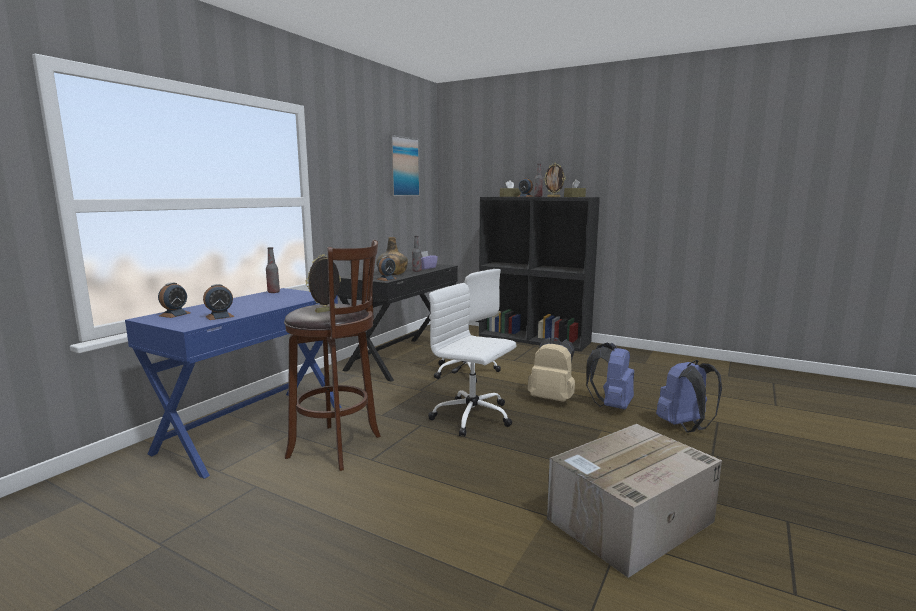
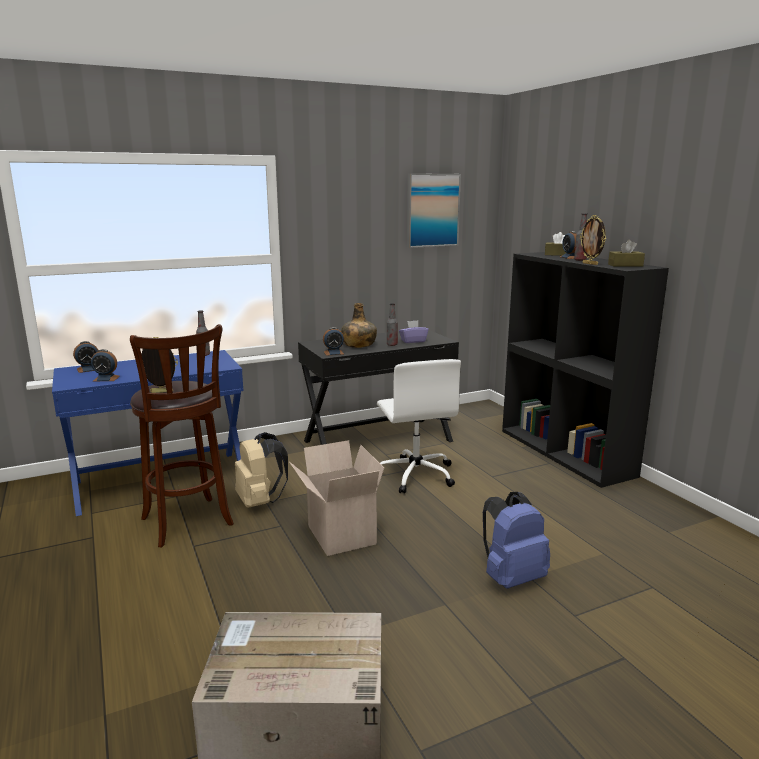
camera: 35 degrees right, 5 degrees up
white office chair [428,283,516,437] -> cardboard box [290,440,384,556]
beige backpack [528,337,575,402] -> beige backpack moved to [235,432,288,508]
blue backpack [656,360,722,433] -> none

